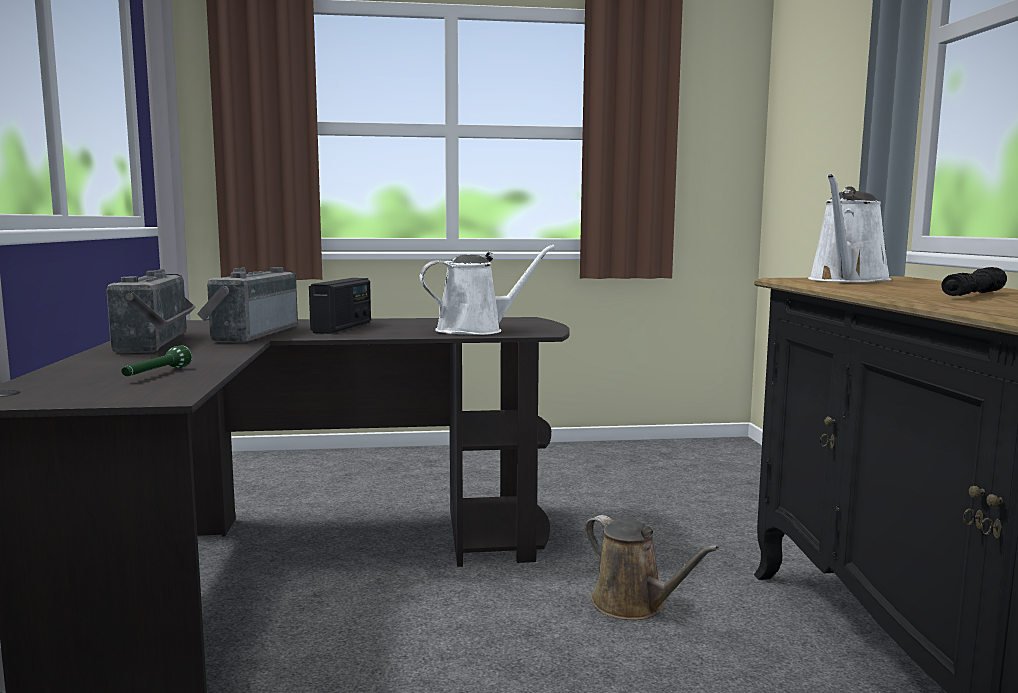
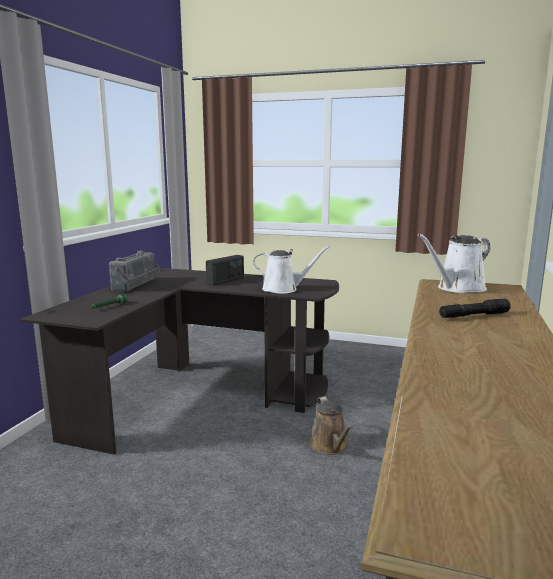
camera: 25 degrees right, 5 degrees up
radio [197,267,298,343] -> none

